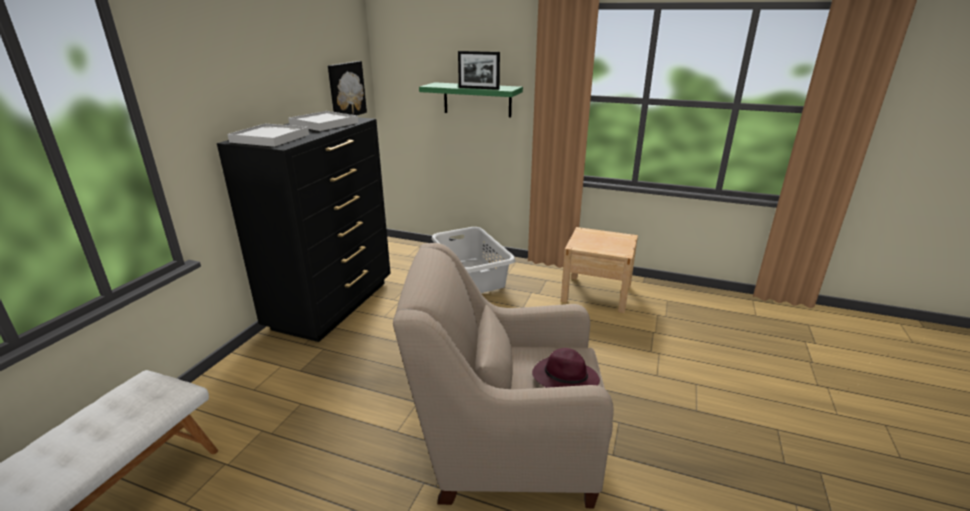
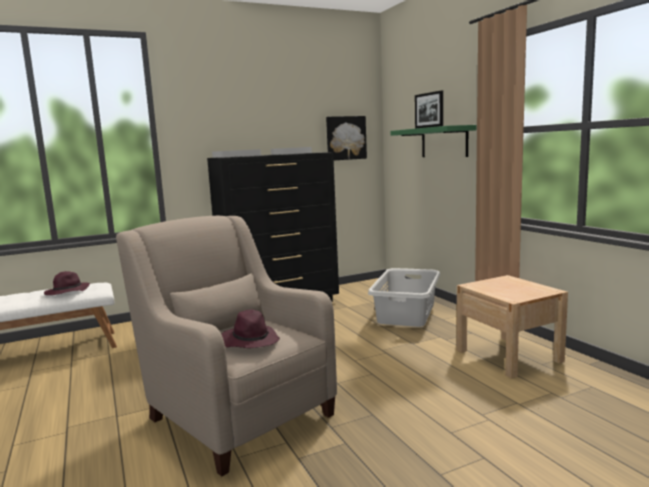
camera: 45 degrees right, 15 degrees down
none -> purple hat [44,271,90,295]

